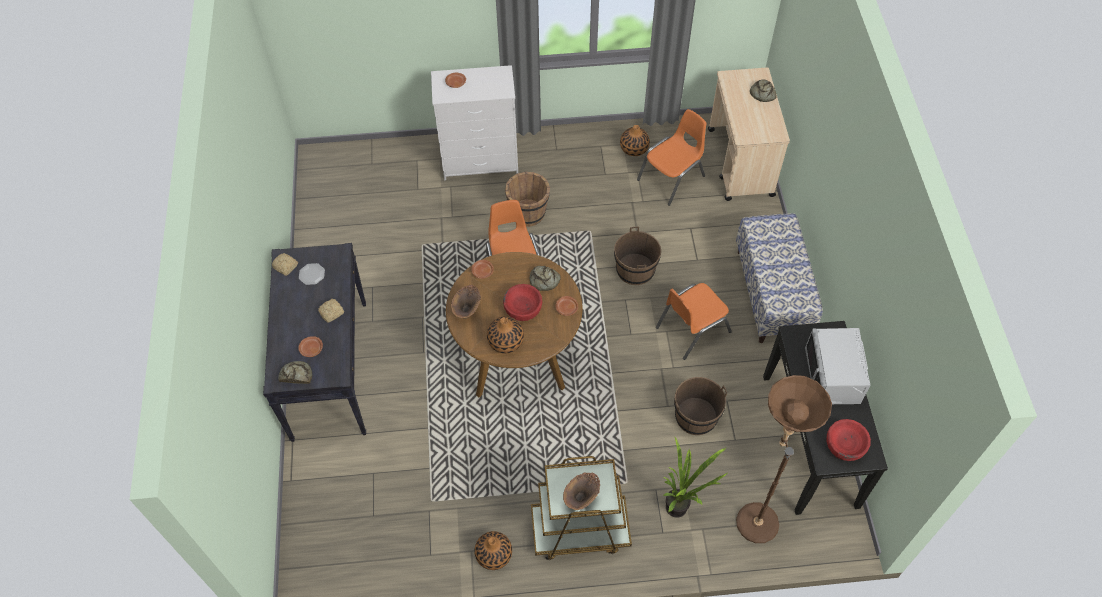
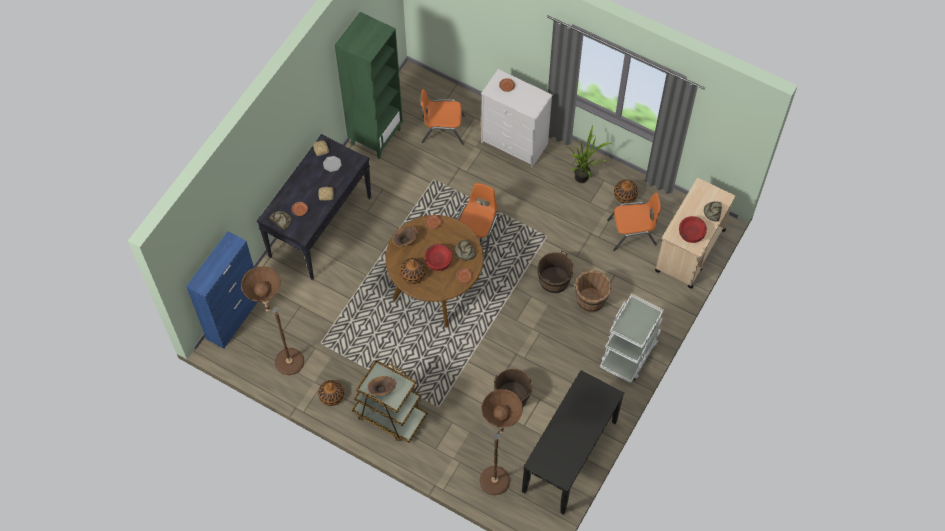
camera: 35 degrees right, 5 degrees up
brown bucket [505,172,550,227] -> brown bucket moved to [575,270,612,312]
orange chair [656,283,732,360] -> orange chair moved to [421,89,465,145]
potted plant [663,435,728,518] -> potted plant moved to [569,126,612,183]
bench [736,213,823,343] -> white cart [600,294,664,383]
grey microwave [805,328,870,404] -> none
red bowl [826,419,871,461] -> red bowl moved to [679,216,707,243]
none -> blue cabinet [186,231,257,349]
none -> brown floor lamp [241,266,304,375]
none -> green bookcase [335,12,403,159]

